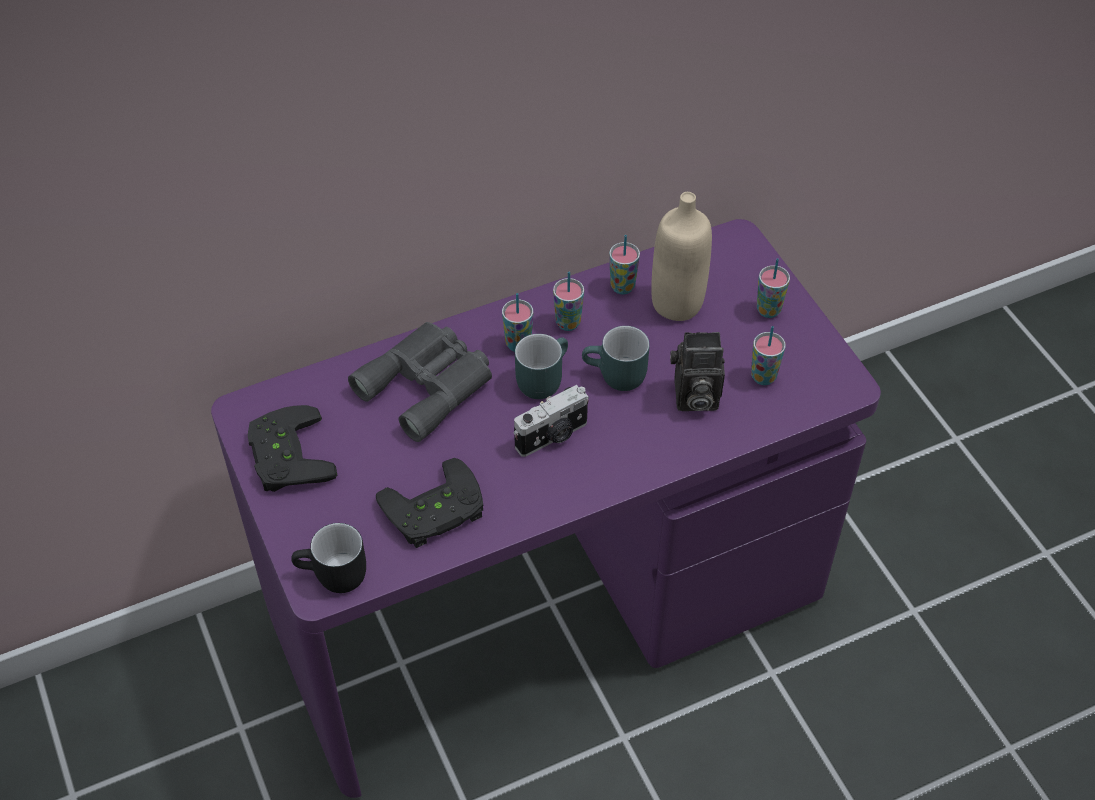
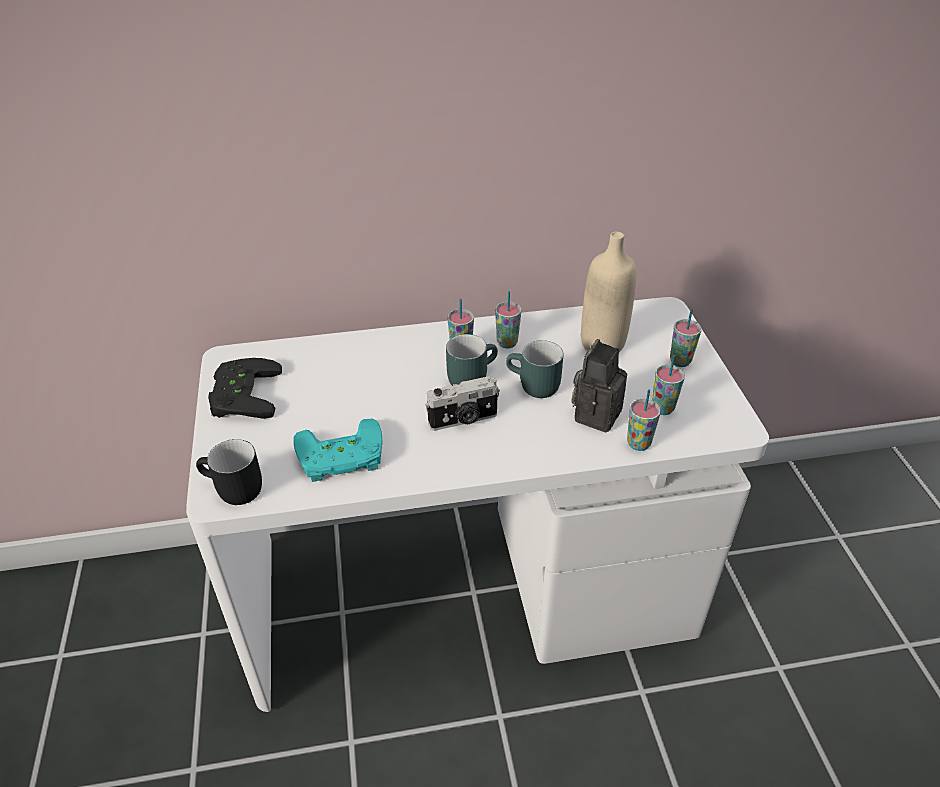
camera: 15 degrees right, 10 degrees down
purple desk [211,219,881,798] -> white desk [186,297,769,712]
grey binoculars [348,322,492,442] -> none
black game controller [376,458,483,548] -> turquoise game controller [293,419,383,482]
cup [609,235,640,294] -> cup moved to [627,390,661,451]
camera [670,332,725,411] -> camera turned 105 degrees clockwise [572,339,627,433]

